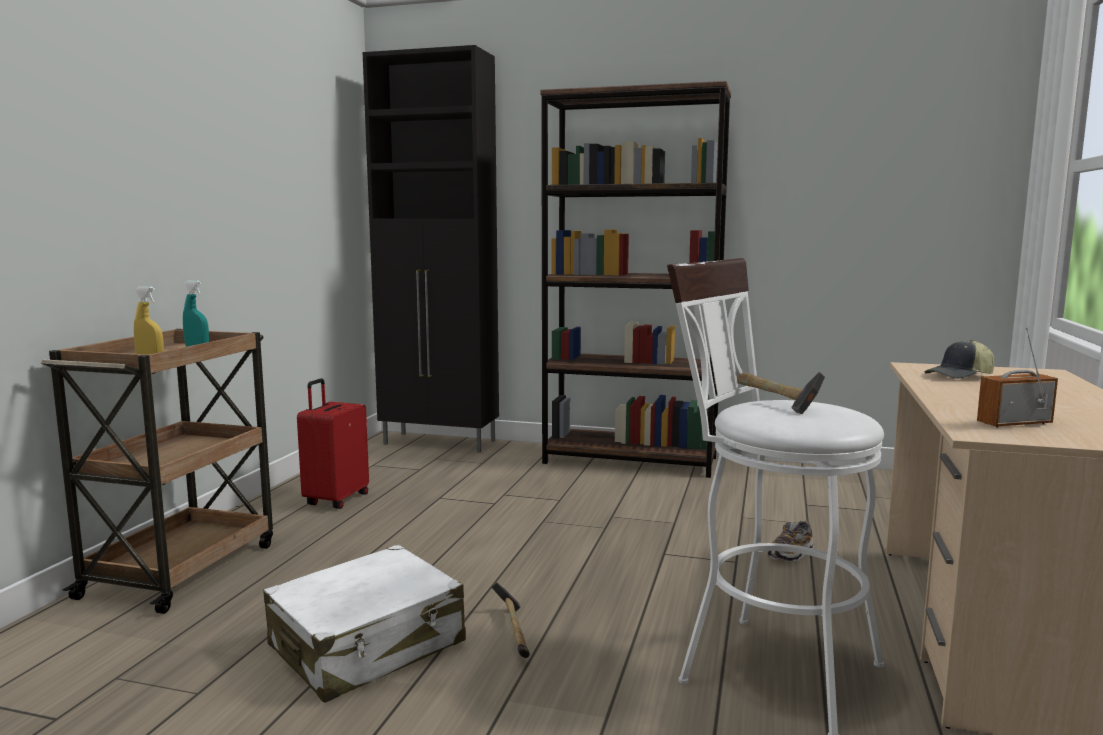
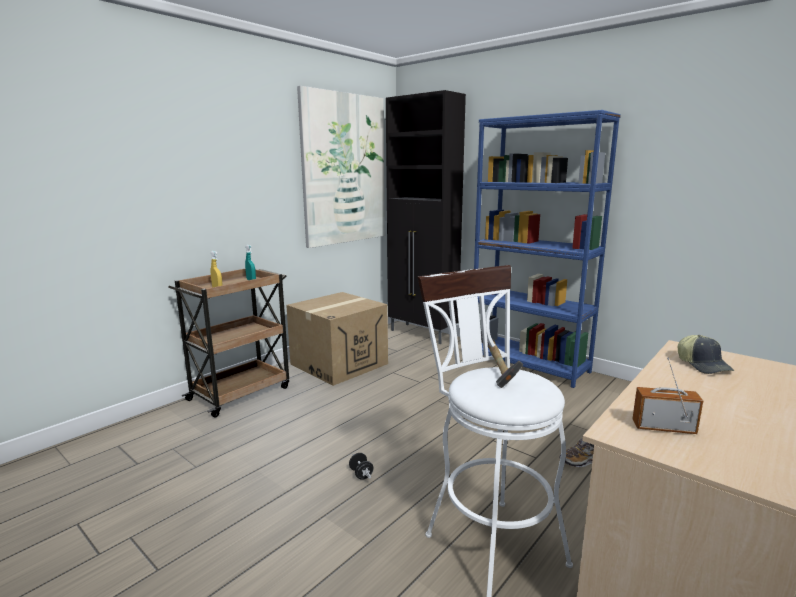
camera: 25 degrees right, 5 degrees up
white suitcase [263,545,466,703] -> none
red suitcase [297,379,369,509] -> cardboard box [286,292,388,386]
hammer [491,582,530,658] -> black dumbbell [349,453,374,480]
brown bookcase [540,81,731,478] -> blue bookcase [474,110,621,388]
cap [925,340,994,379] -> cap turned 105 degrees counterclockwise [678,335,735,374]
none -> picture [297,86,385,248]

